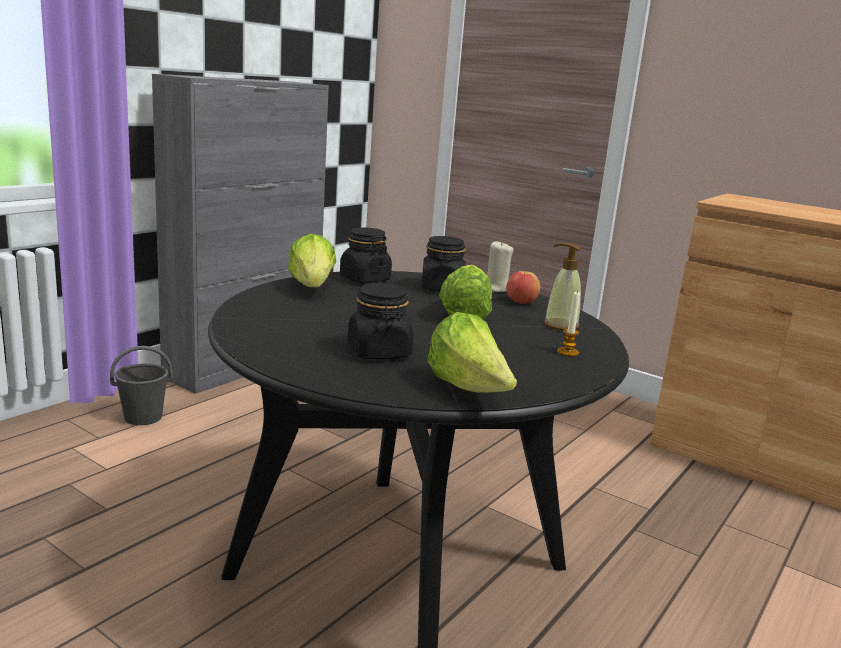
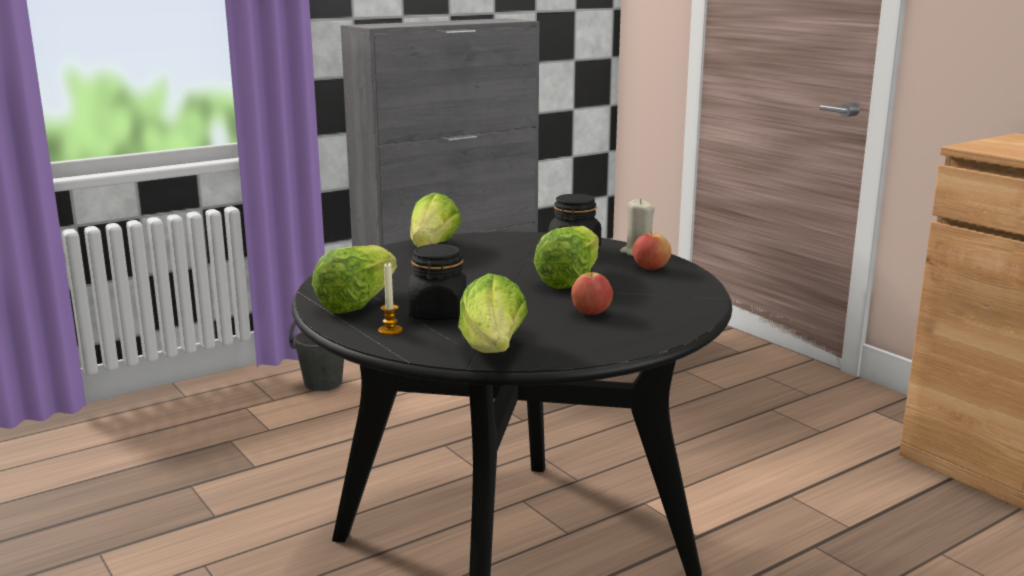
camera: 20 degrees right, 0 degrees up
black jar [340,228,392,283] -> none
soap dispenser [544,243,581,331] -> none
candle [557,291,580,356] -> candle moved to [378,262,403,335]
none -> lettuce [312,245,397,314]
none -> apple [571,272,613,315]

